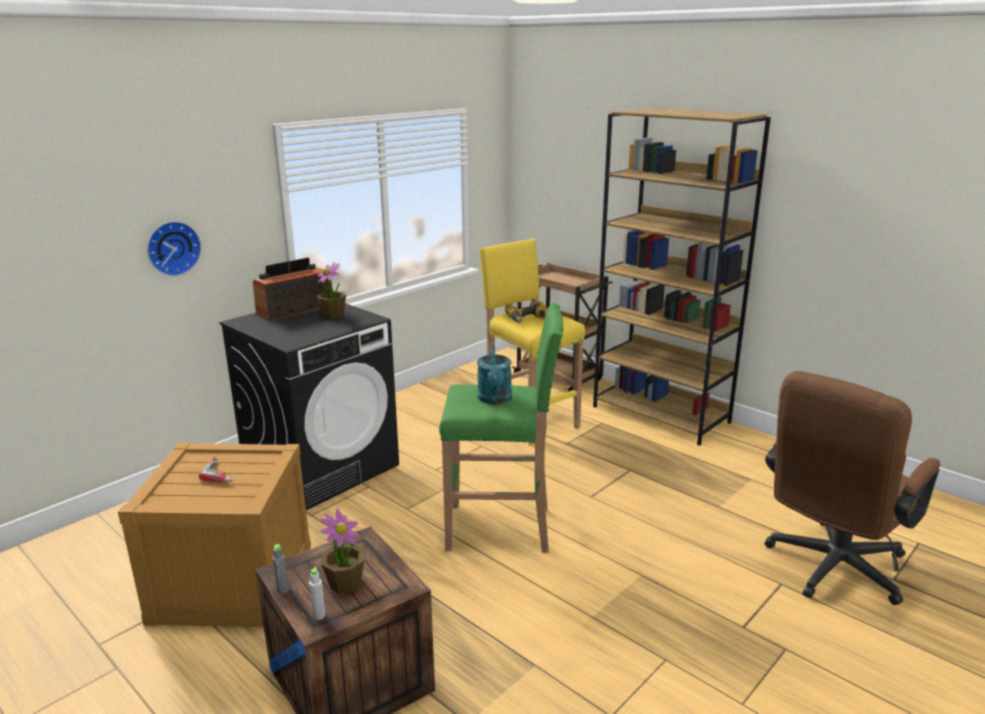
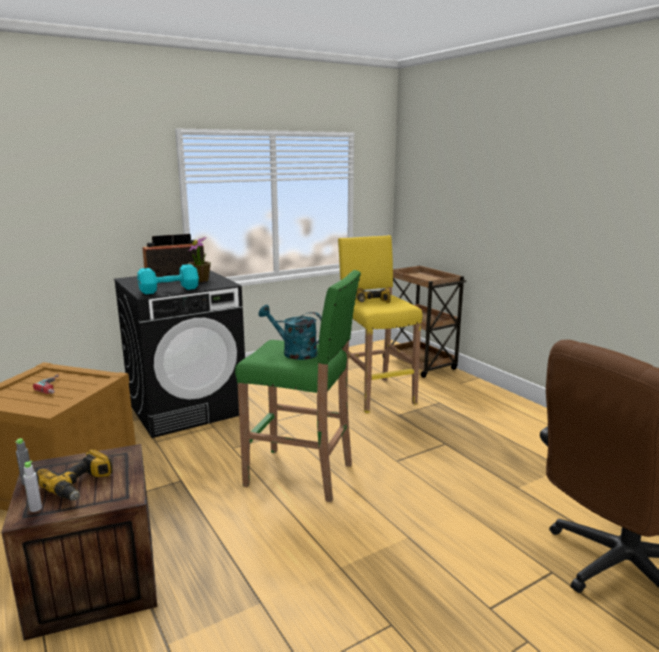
camera: 15 degrees right, 5 degrees down
wall clock [147,221,201,276] -> none
potted plant [321,509,364,594] -> power drill [37,449,112,501]
turquoise watering can [477,345,512,404] -> turquoise watering can turned 105 degrees clockwise [258,305,322,360]
brown bookcase [593,108,771,446] -> none
none -> turquoise dumbbell [138,264,199,294]

